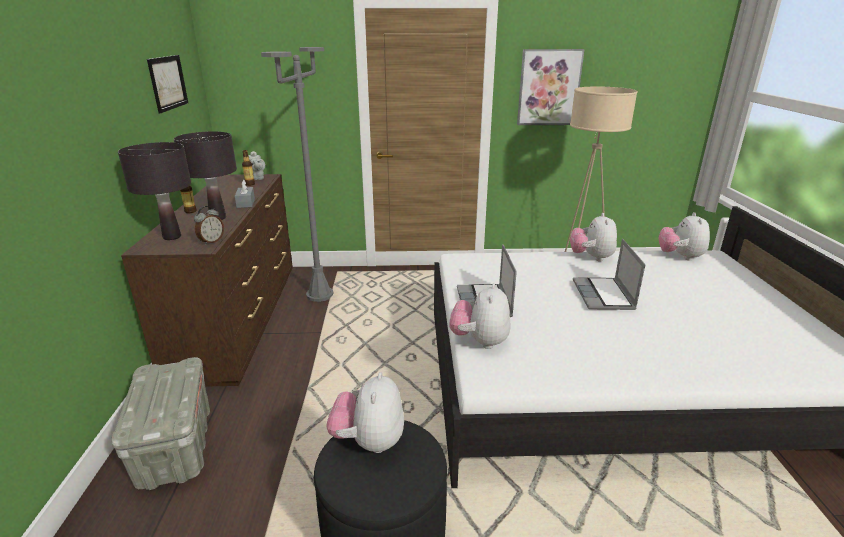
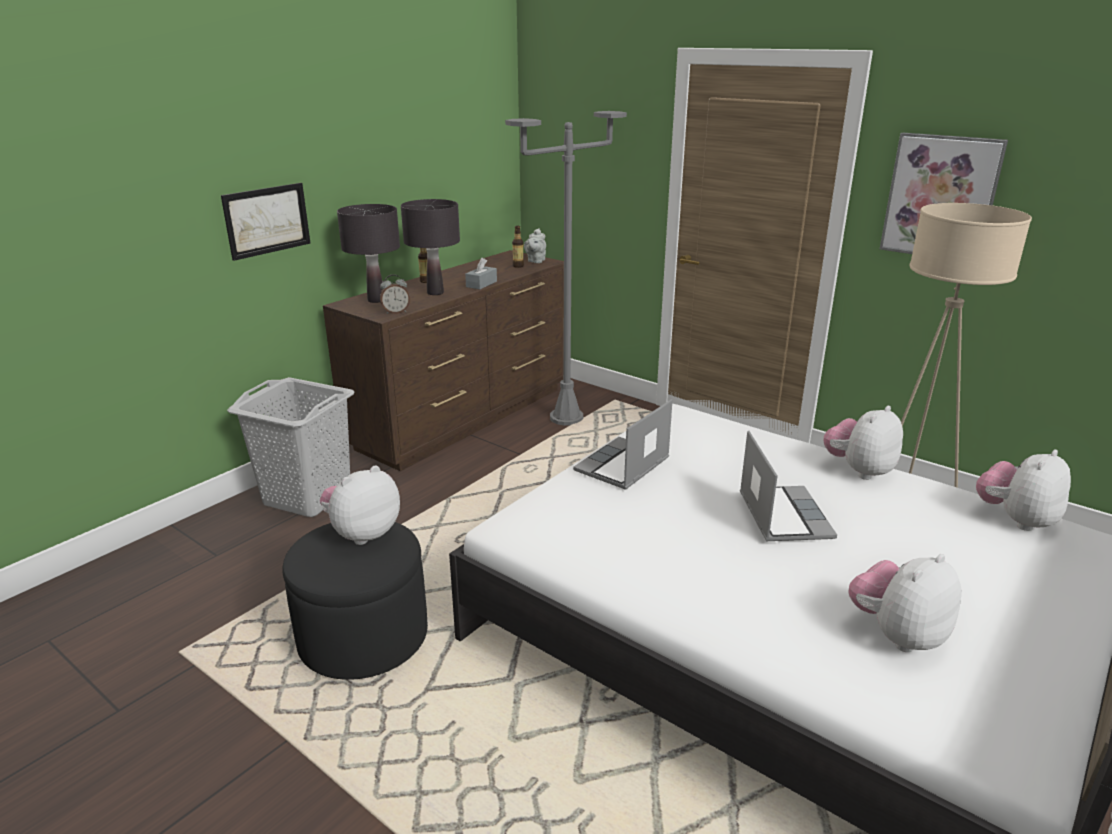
camera: 40 degrees right, 0 degrees up
grey storage box [111,357,210,490] -> grey laundry basket [227,377,355,517]
picture [147,55,188,113] -> picture moved to [221,183,310,261]
plush toy [449,283,510,349] -> plush toy moved to [848,554,962,652]
laptop [573,239,646,310] -> laptop turned 135 degrees clockwise [740,431,837,541]

